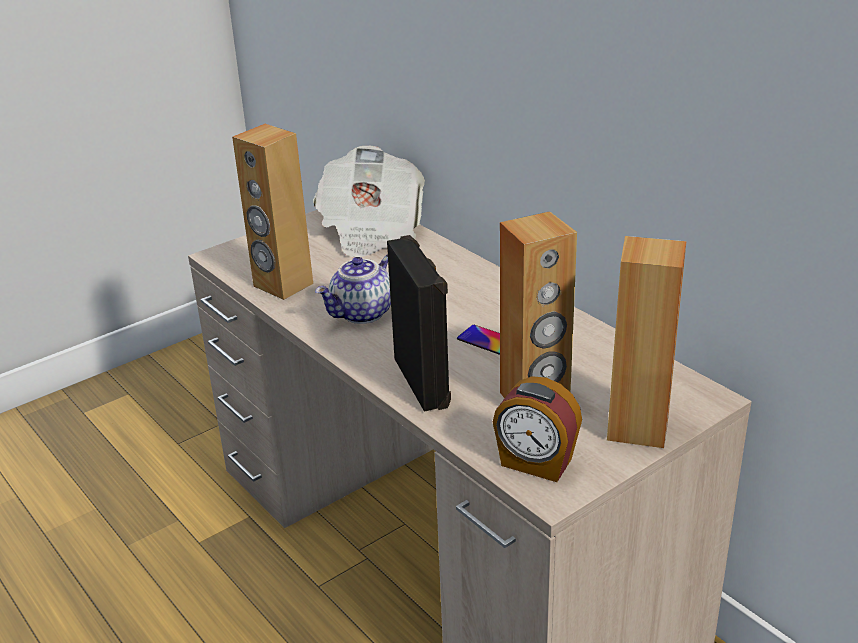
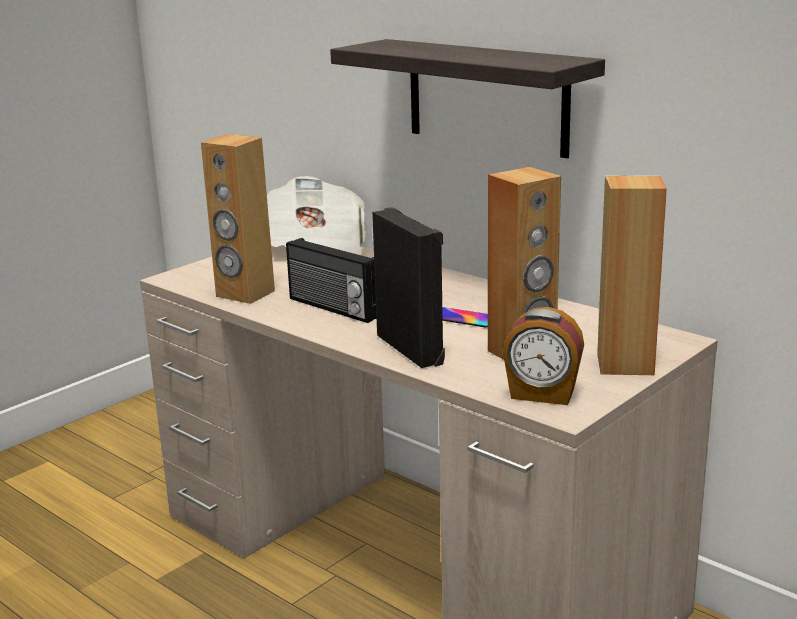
camera: 10 degrees left, 10 degrees down
teapot [315,254,391,324] -> radio [286,238,377,323]
none -> shelf [330,39,605,158]

